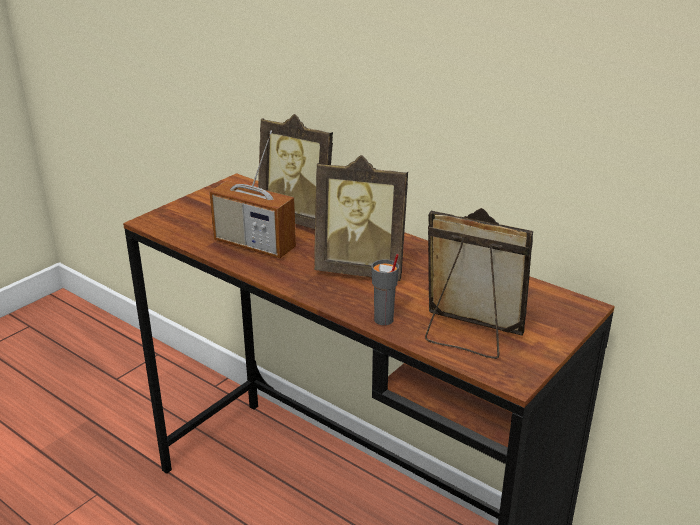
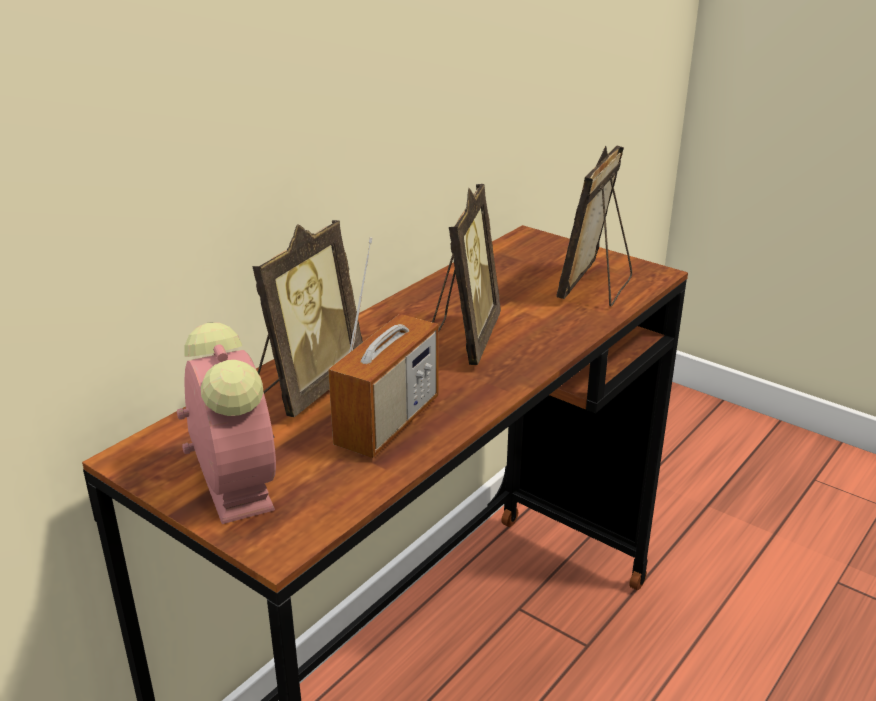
camera: 90 degrees left, 0 degrees up
grey cup [371,254,399,325] -> none
none -> alarm clock [177,322,276,524]

